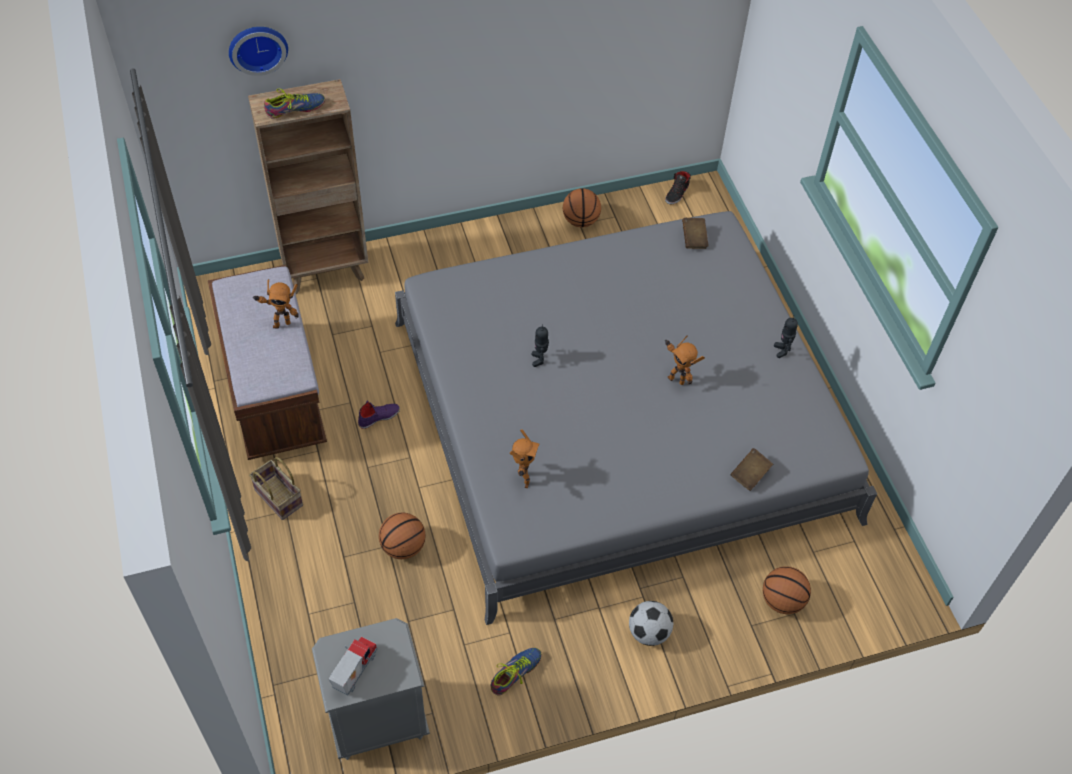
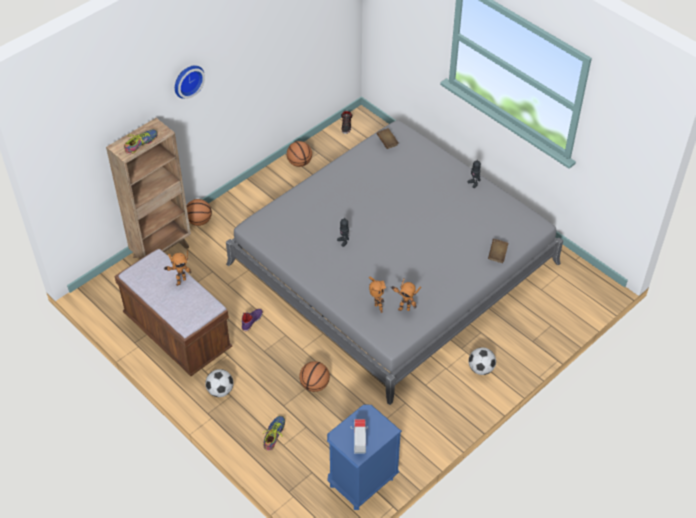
camera: 25 degrees left, 5 degrees down
wall clock [229,27,288,76] -> wall clock moved to [175,65,205,99]
basket [249,457,303,520] -> football [205,369,234,397]
grey nightstand [312,618,430,760] -> blue nightstand [327,405,402,510]
shoe [491,648,542,695] -> shoe moved to [263,416,285,451]
toy robot [664,336,705,385] -> toy robot moved to [391,278,421,311]
basketball [763,566,811,614] -> basketball moved to [186,199,212,226]

